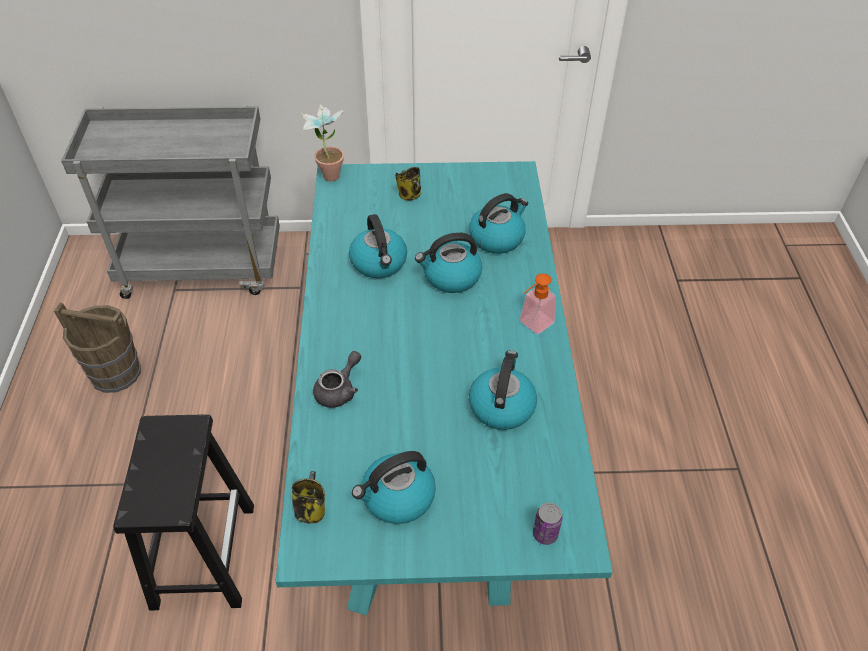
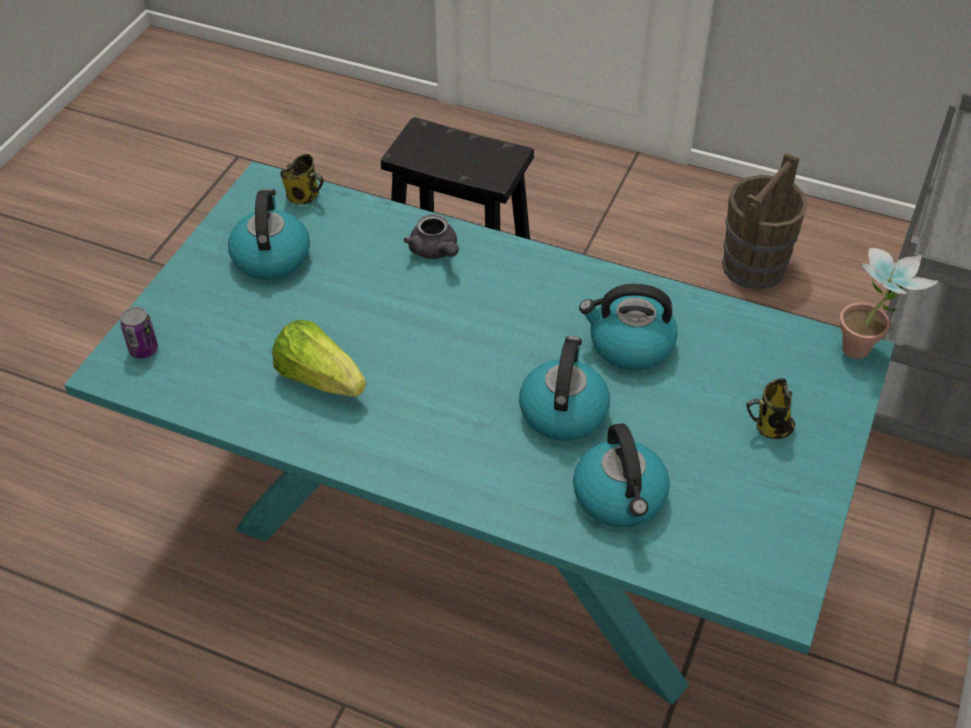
camera: 115 degrees right, 0 degrees up
kettle [469,350,537,430] -> lettuce [272,320,366,397]
soap dispenser [519,274,556,334] -> none

